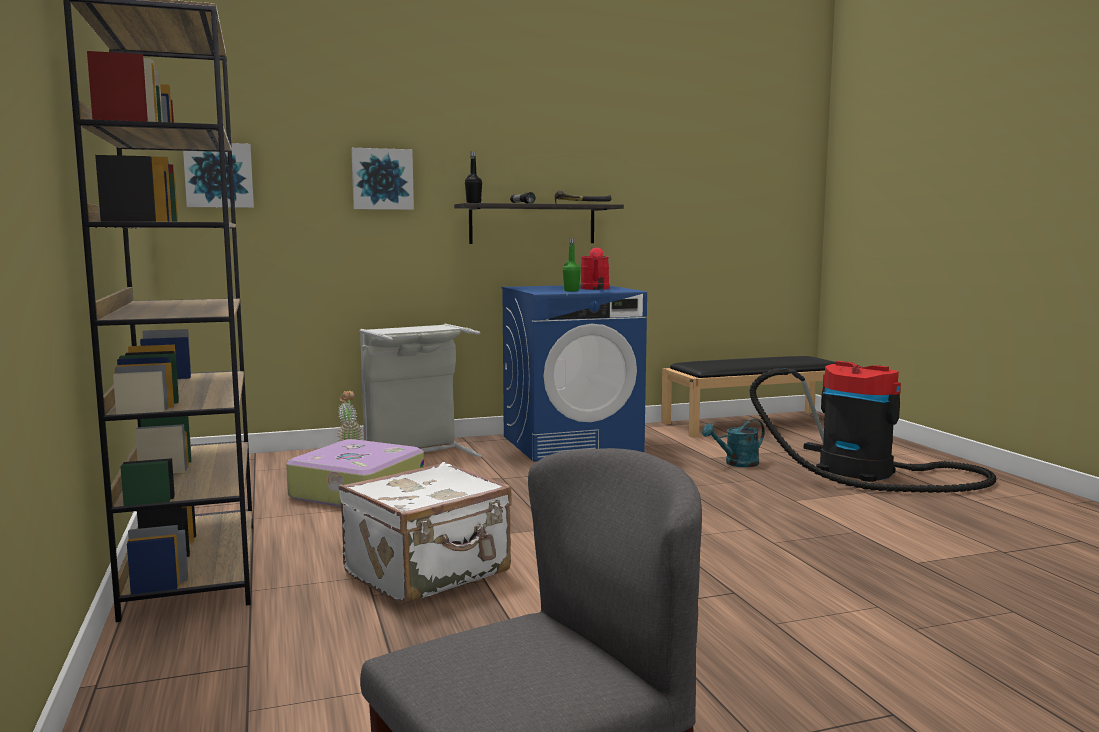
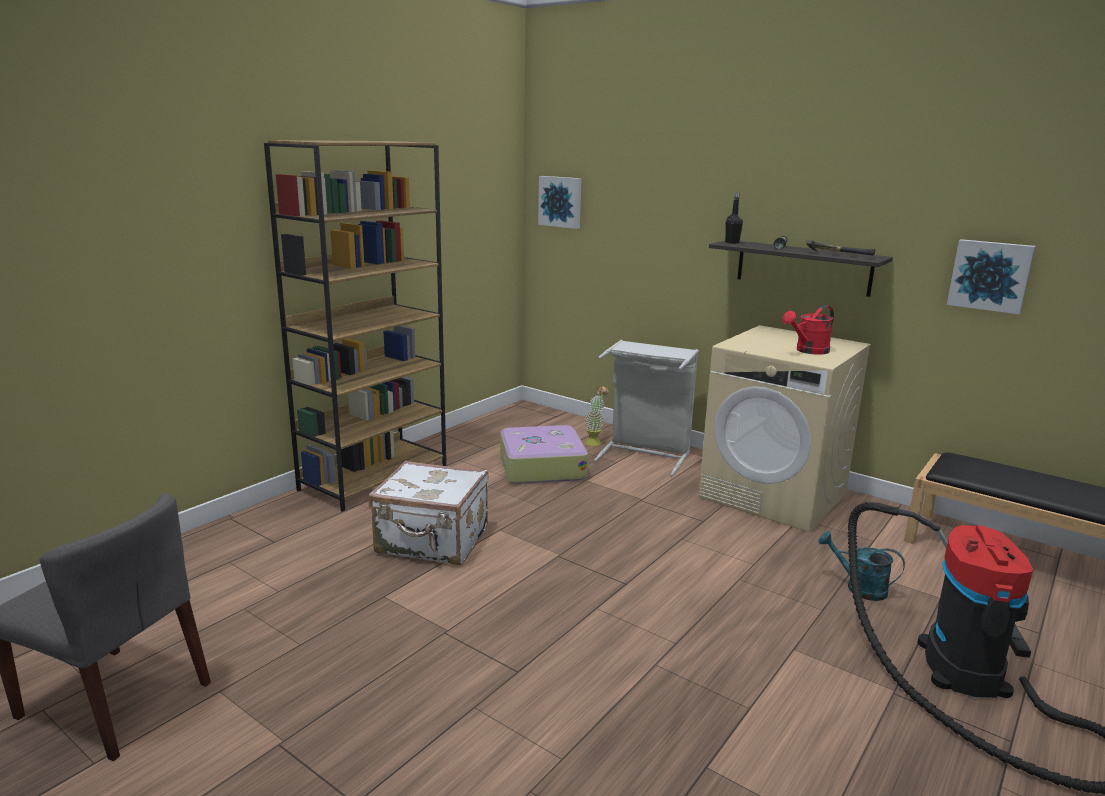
camera: 55 degrees right, 10 degrees up
picture [351,148,414,210] -> picture moved to [947,239,1036,314]
blue washing machine [502,285,647,462] -> beige washing machine [699,325,871,532]
green bottle [563,239,581,292] -> none

